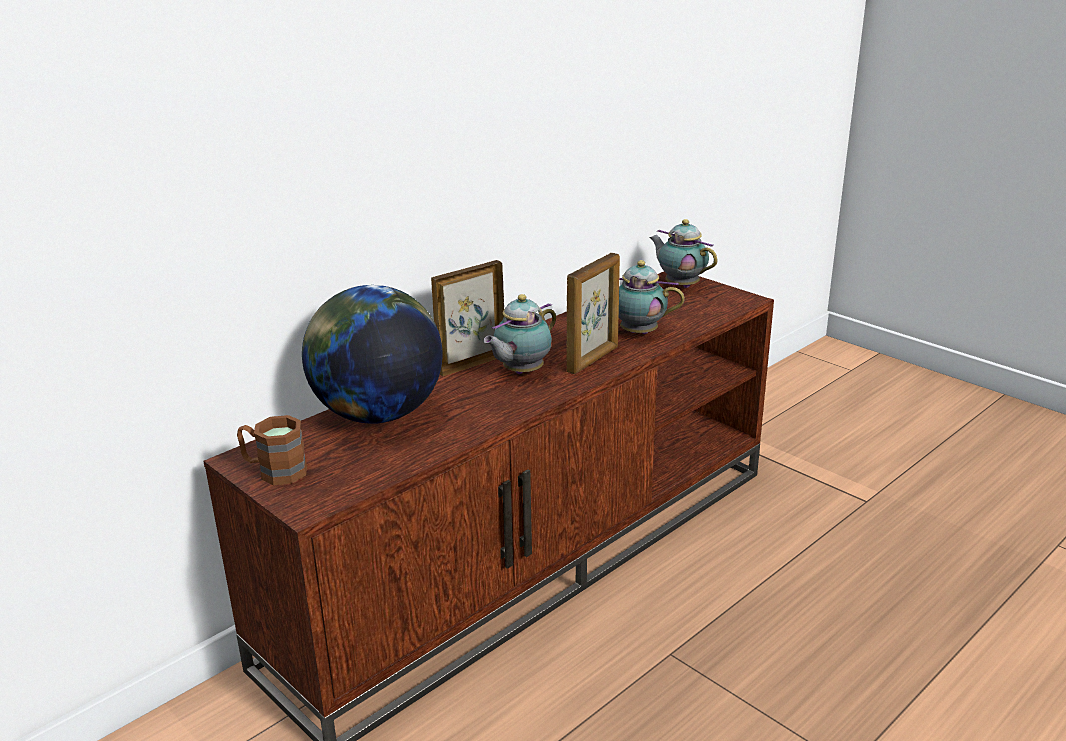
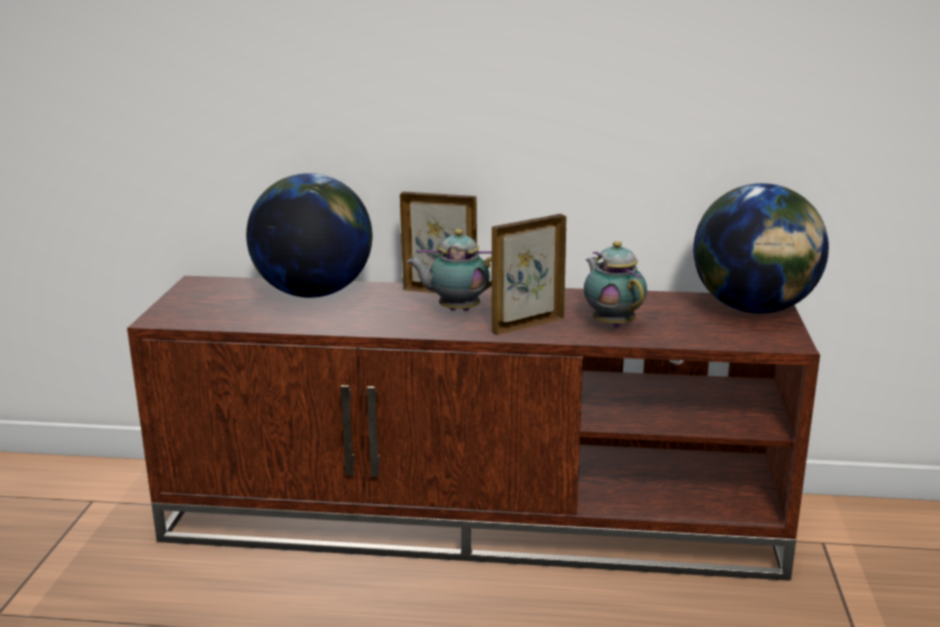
camera: 50 degrees right, 5 degrees down
brown mug [237,415,307,485] -> none
picture frame [566,253,620,374] -> picture frame turned 150 degrees clockwise [492,214,566,336]
teapot [649,219,717,288] -> globe [693,183,829,314]

